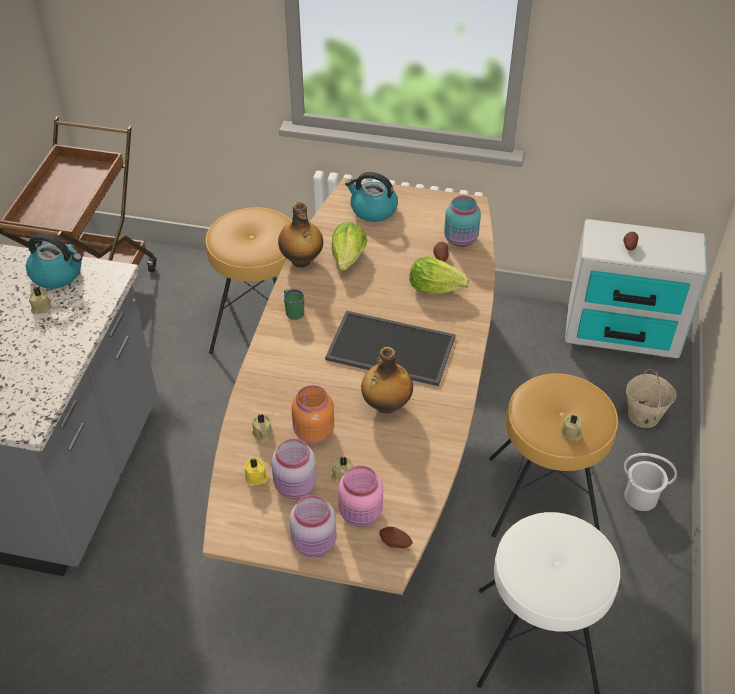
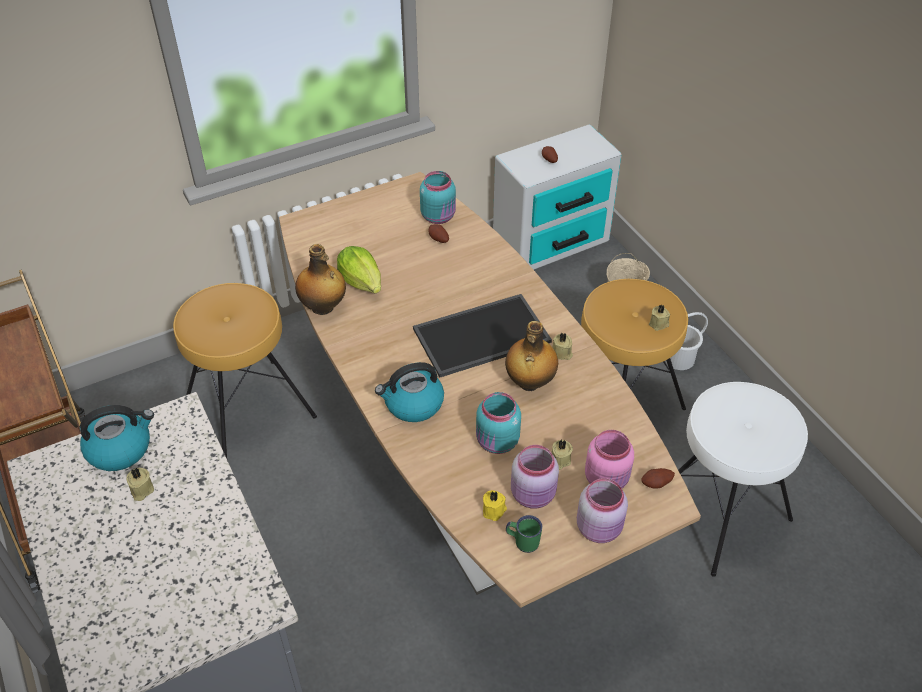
camera: 40 degrees left, 0 degrees up
beige candle [252,414,273,443] -> beige candle moved to [553,333,573,360]
green mug [284,289,304,320] -> green mug moved to [506,515,542,553]
orange jar [292,385,334,444] -> turquoise jar [476,392,521,454]
kettle [345,172,398,222] -> kettle moved to [375,362,444,422]
lettuce [410,256,469,294] -> none

